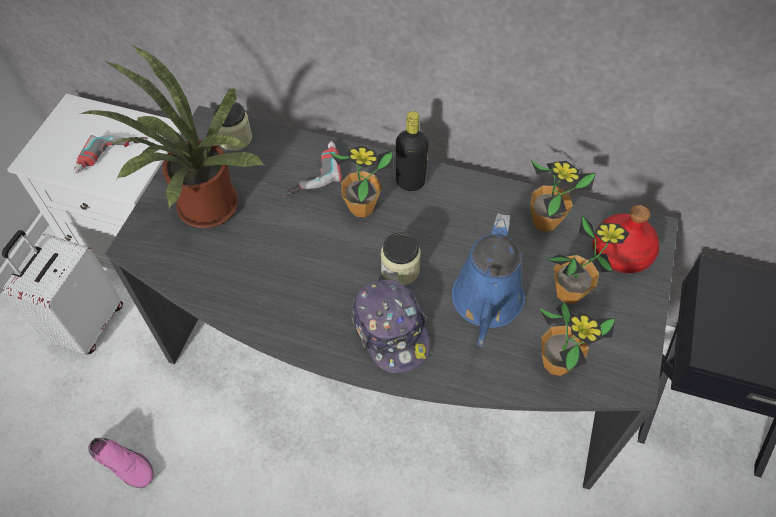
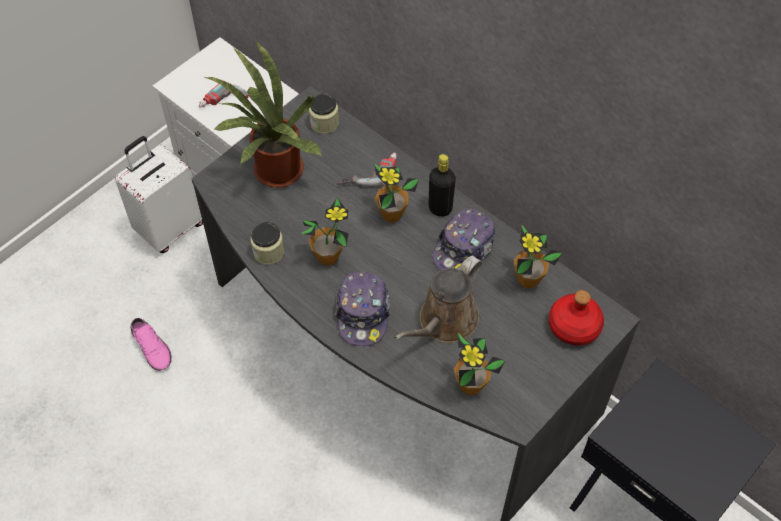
camera: 25 degrees right, 0 degrees up
jar [381,232,421,285] -> jar moved to [250,222,284,265]
blue watering can [452,213,525,347] -> brown watering can [395,256,482,343]
potted plant [547,215,629,304] -> potted plant moved to [300,198,349,266]
none -> cap [433,209,495,270]

